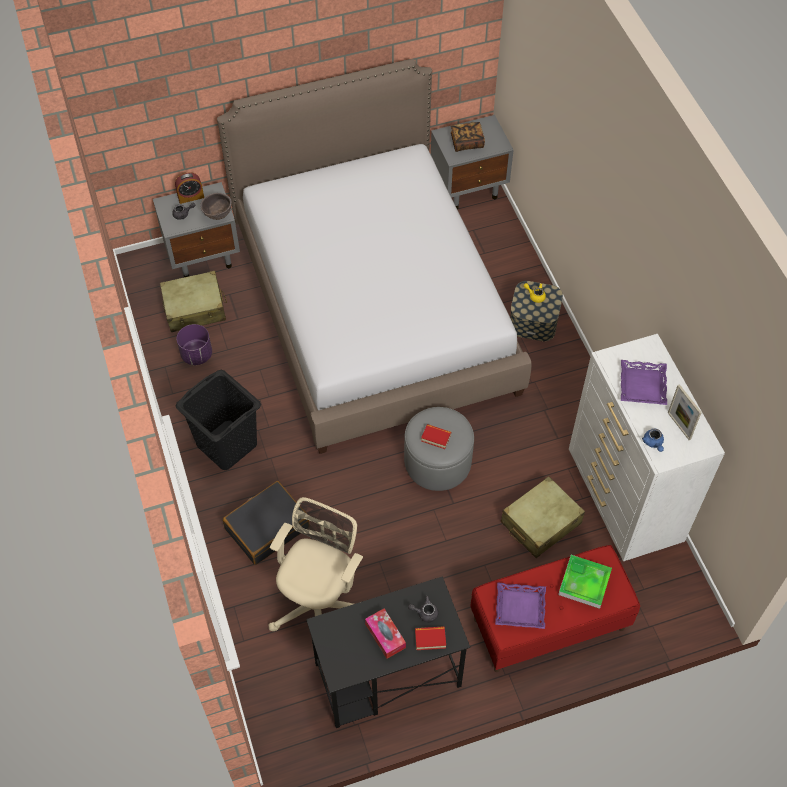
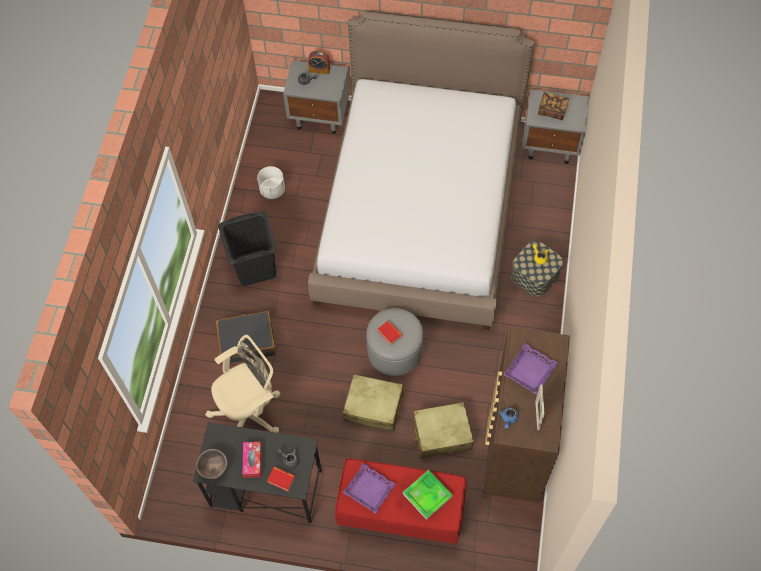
camera: 30 degrees right, 5 degrees up
beige suitcase [160,271,227,332] -> beige suitcase moved to [343,374,404,431]
purple planter [177,324,212,365] -> white planter [257,166,285,199]
brown bowl [200,193,232,220] -> brown bowl moved to [196,449,228,479]
white dresser [569,334,725,561] -> brown dresser [482,327,570,503]

